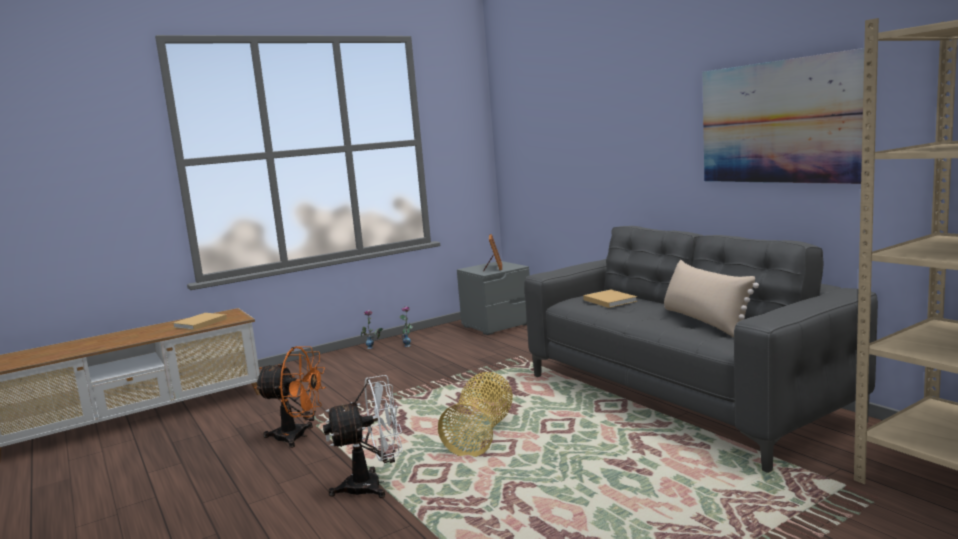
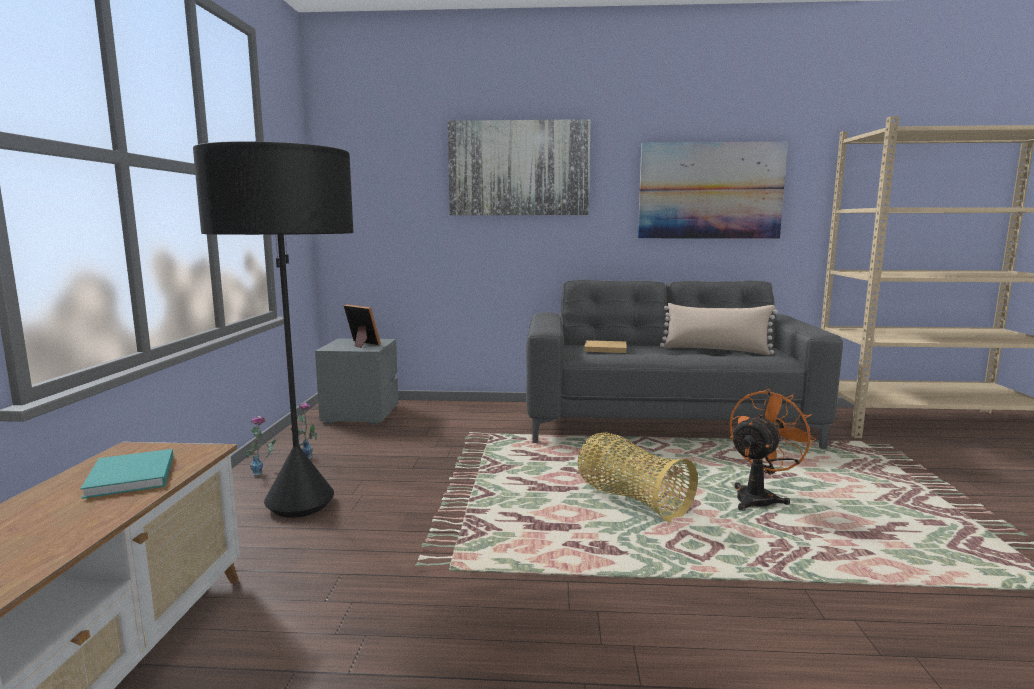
camera: 55 degrees left, 0 degrees up
beige book [173,313,227,330] -> turquoise book [80,449,174,499]
orange fan [255,346,326,448] -> orange fan moved to [729,389,816,511]
white fan [323,375,402,498] -> none
none -> black floor lamp [193,141,353,518]
none -> picture [448,119,591,215]

